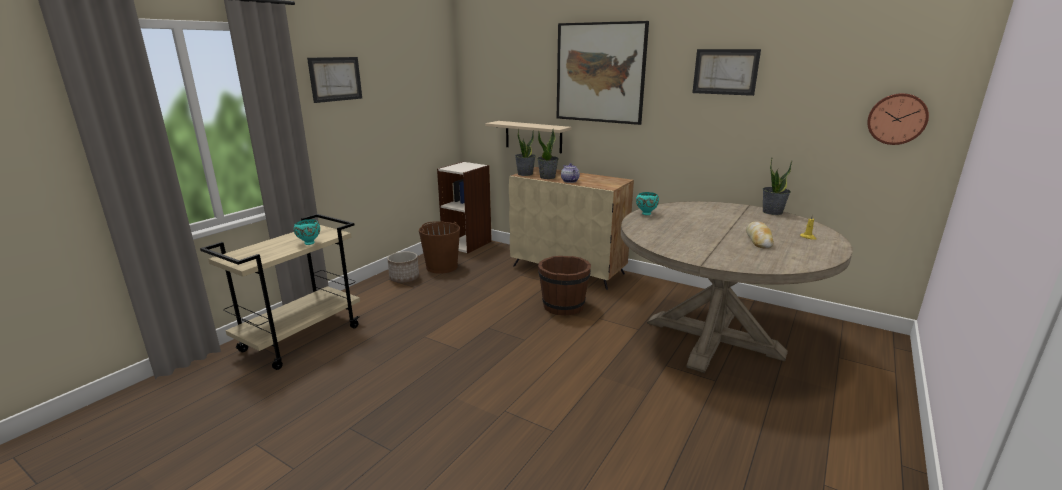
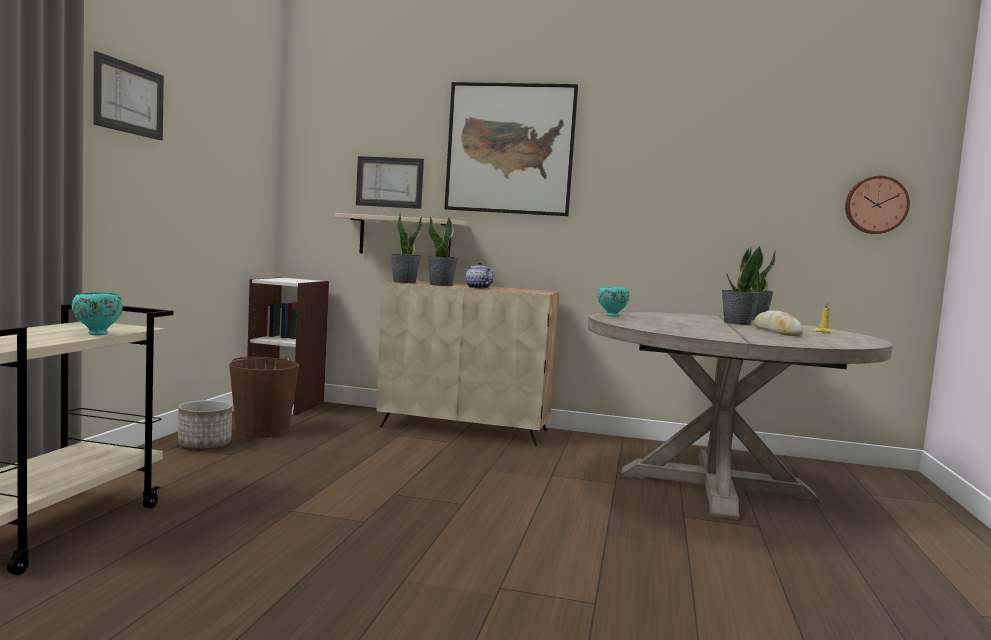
camera: 20 degrees left, 15 degrees down
brown bucket [538,256,591,315] -> none
picture [692,49,761,96] -> picture moved to [356,156,424,209]
none -> potted plant [721,245,763,325]

